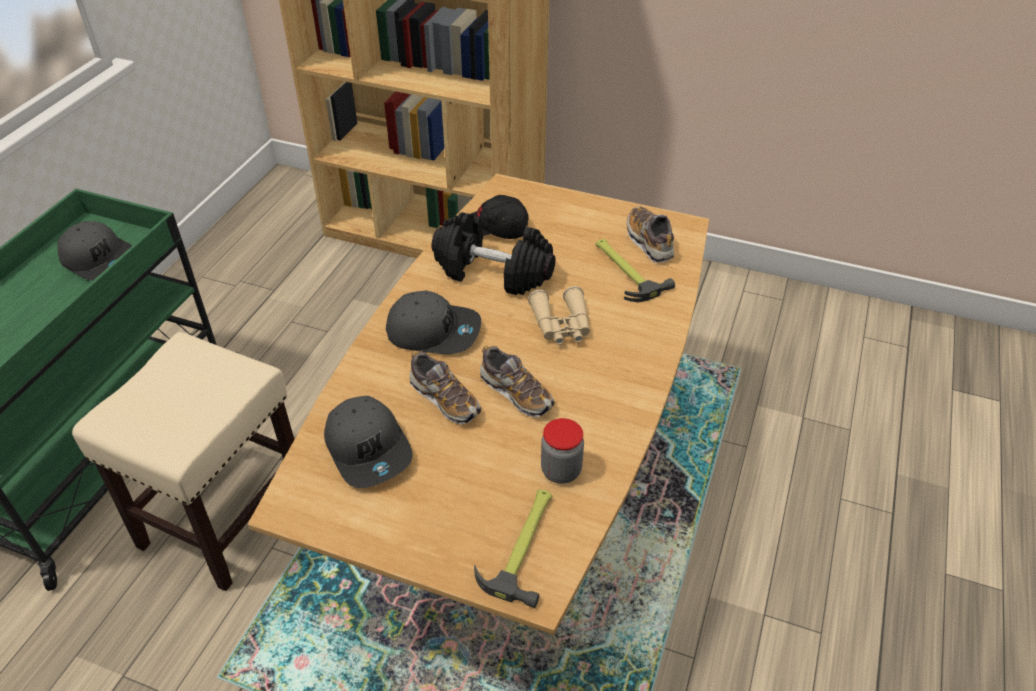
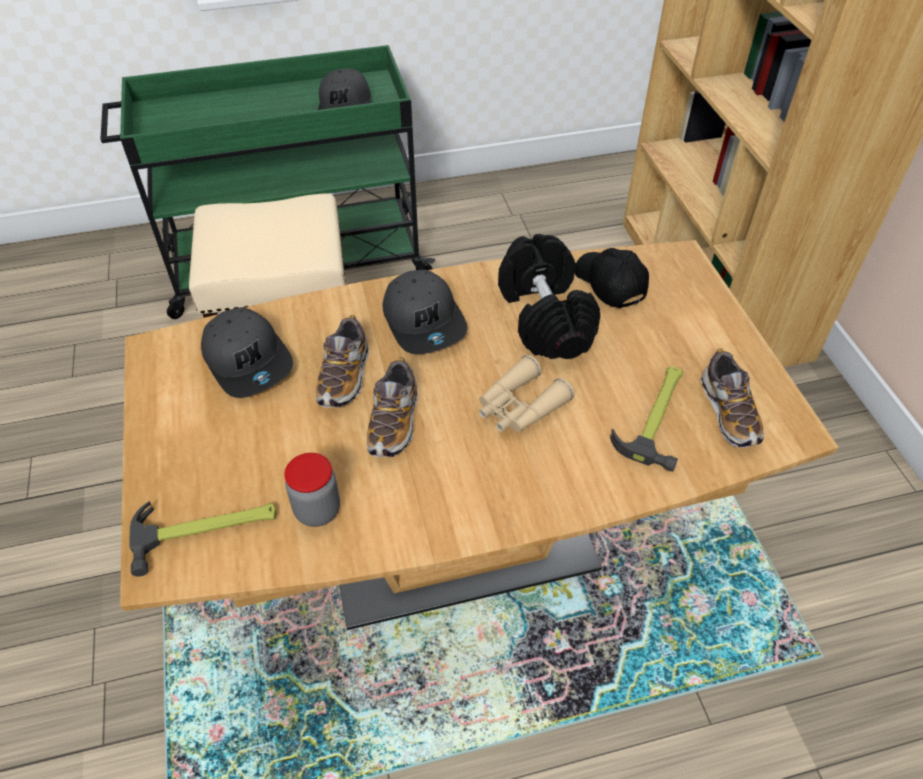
camera: 55 degrees right, 5 degrees up
grey cap [324,396,413,488] -> grey cap turned 60 degrees counterclockwise [201,307,293,398]
shoe [627,206,674,263] -> shoe turned 135 degrees clockwise [701,348,764,448]

